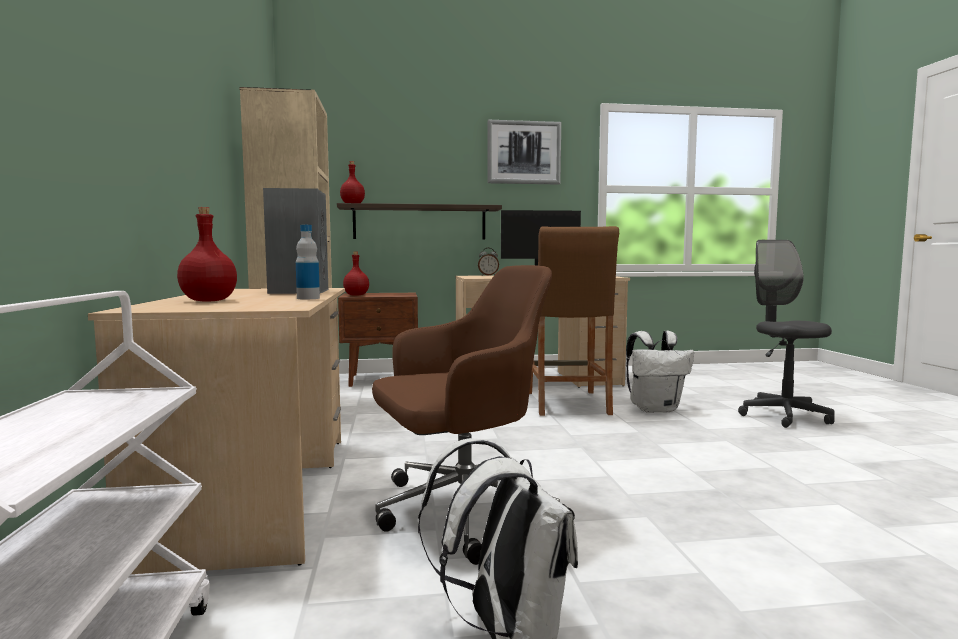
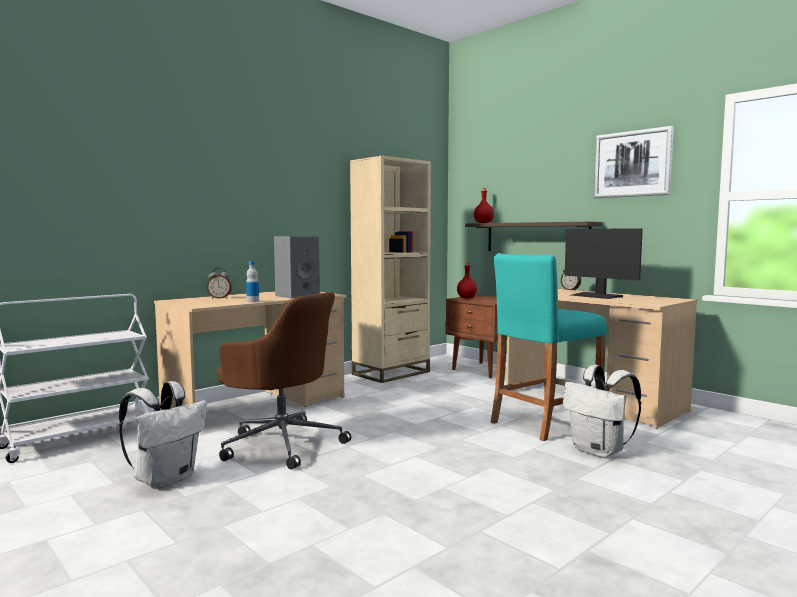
camera: 55 degrees right, 0 degrees up
red bottle [177,207,237,302] -> alarm clock [207,268,232,299]
brown stool [529,226,619,416] -> turquoise stool [490,253,607,441]
grey office chair [738,240,835,428] -> none

